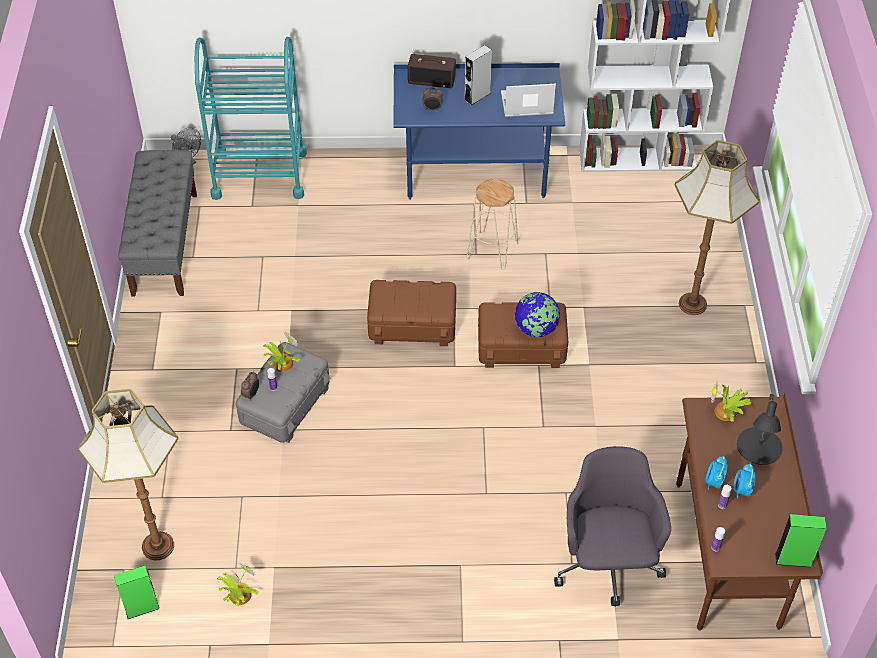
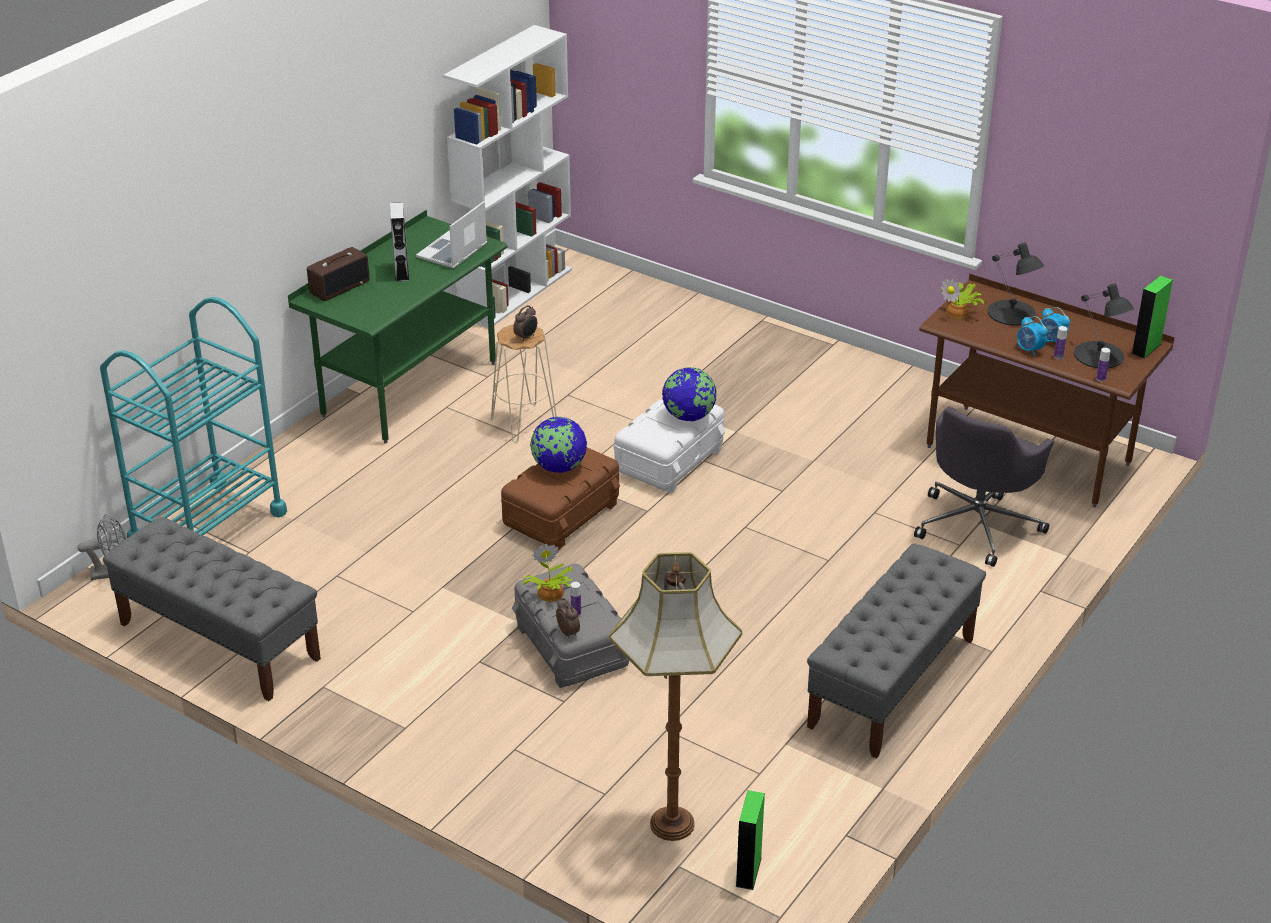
camera: 55 degrees left, 15 degrees down
potted plant [217,562,259,606] -> none
blue desk [393,63,565,200] -> green desk [288,210,507,444]
alarm clock [422,87,443,111] -> alarm clock moved to [513,305,537,342]
brown storage box [478,302,568,368] -> white storage box [613,397,725,493]
grey office chair [554,446,671,607] -> grey office chair turned 90 degrees counterclockwise [914,407,1054,567]
floor lamp [675,140,760,315] -> none
none -> globe [530,417,587,473]
none -> grey bench [807,543,986,759]
none -> black table lamp [1074,283,1134,368]

